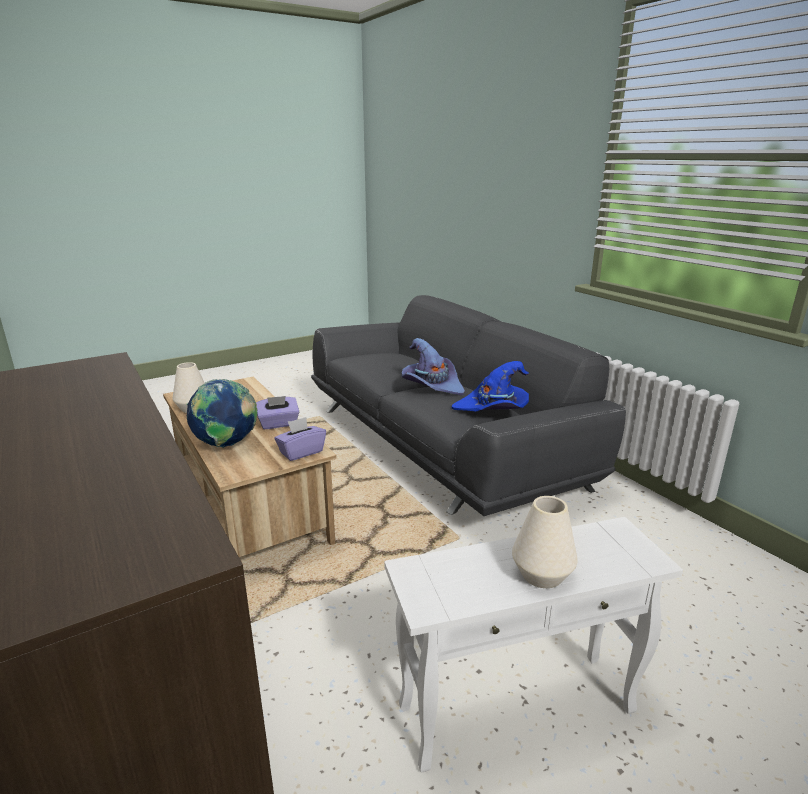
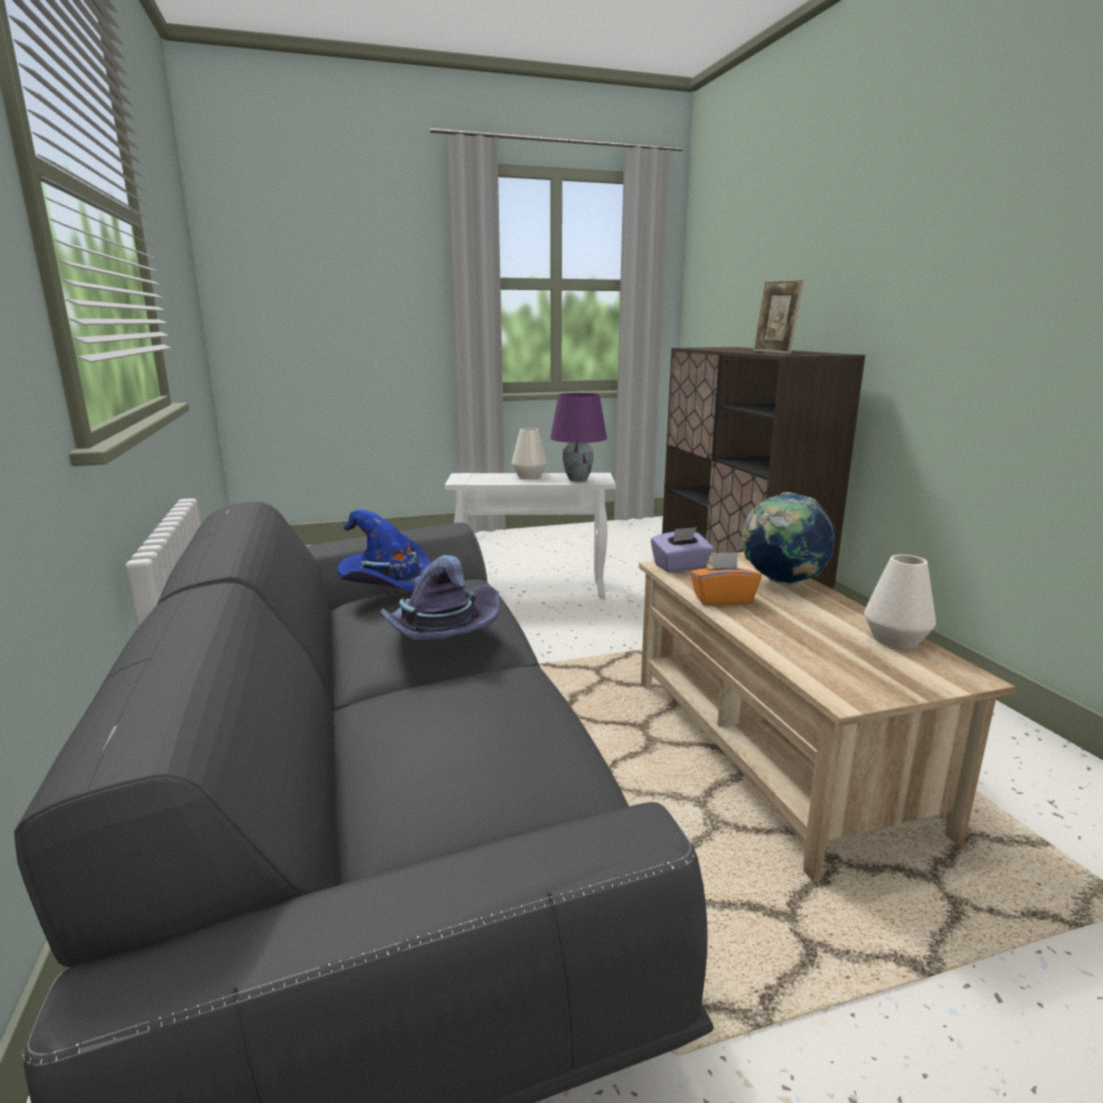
camera: 165 degrees left, 5 degrees down
purple tissue box [256,396,299,429] -> orange tissue box [690,552,762,606]
none -> purple table lamp [550,393,607,482]
none -> picture frame [753,280,804,354]

